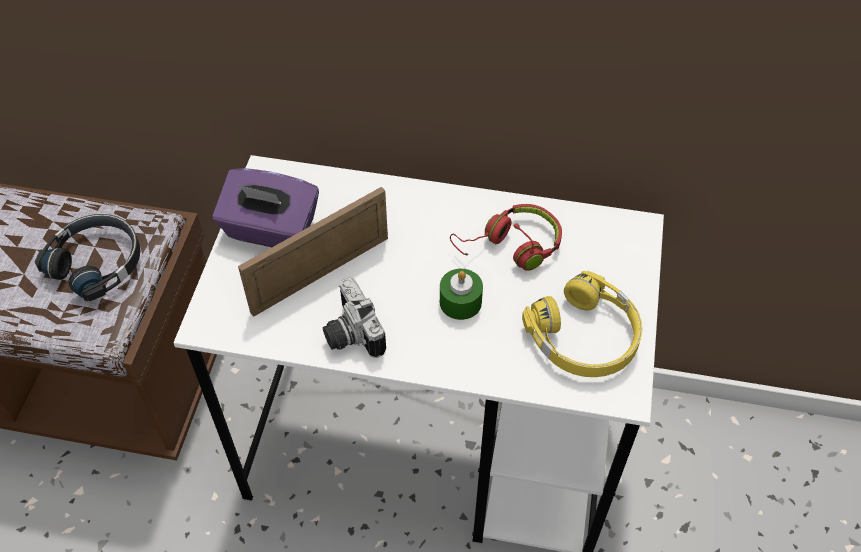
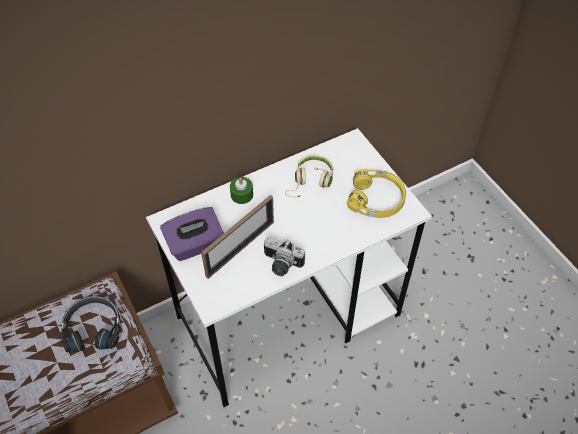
camera: 40 degrees left, 0 degrees up
picture frame [238,187,388,317] -> picture frame turned 150 degrees counterclockwise [201,195,274,279]
green candle [440,269,483,320] -> green candle moved to [230,177,253,204]
red headphones [450,204,562,271] -> beige headphones [285,155,334,198]

